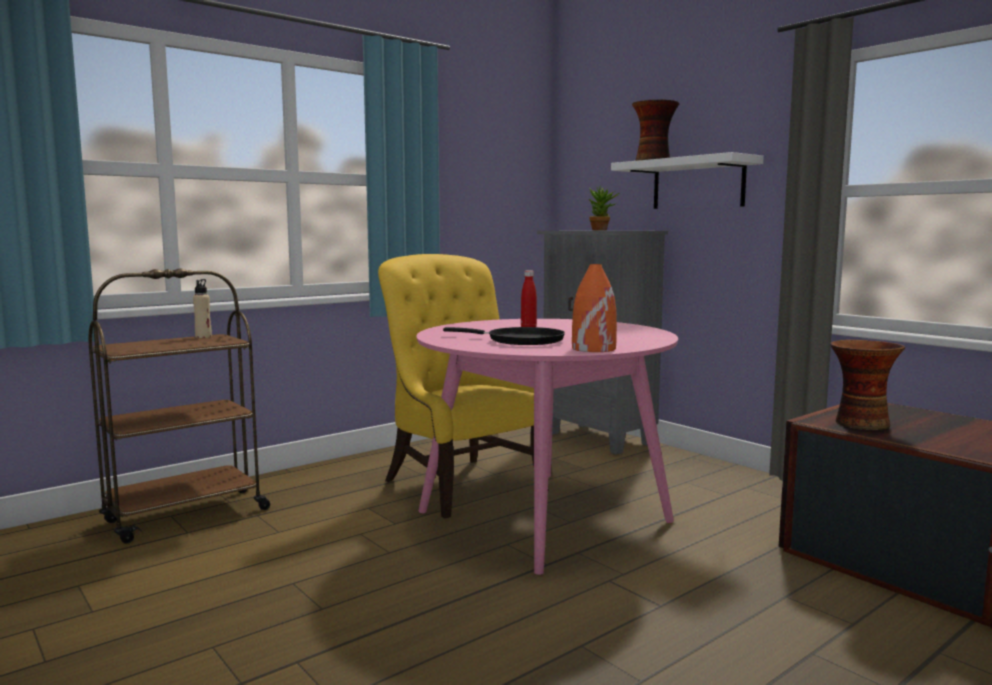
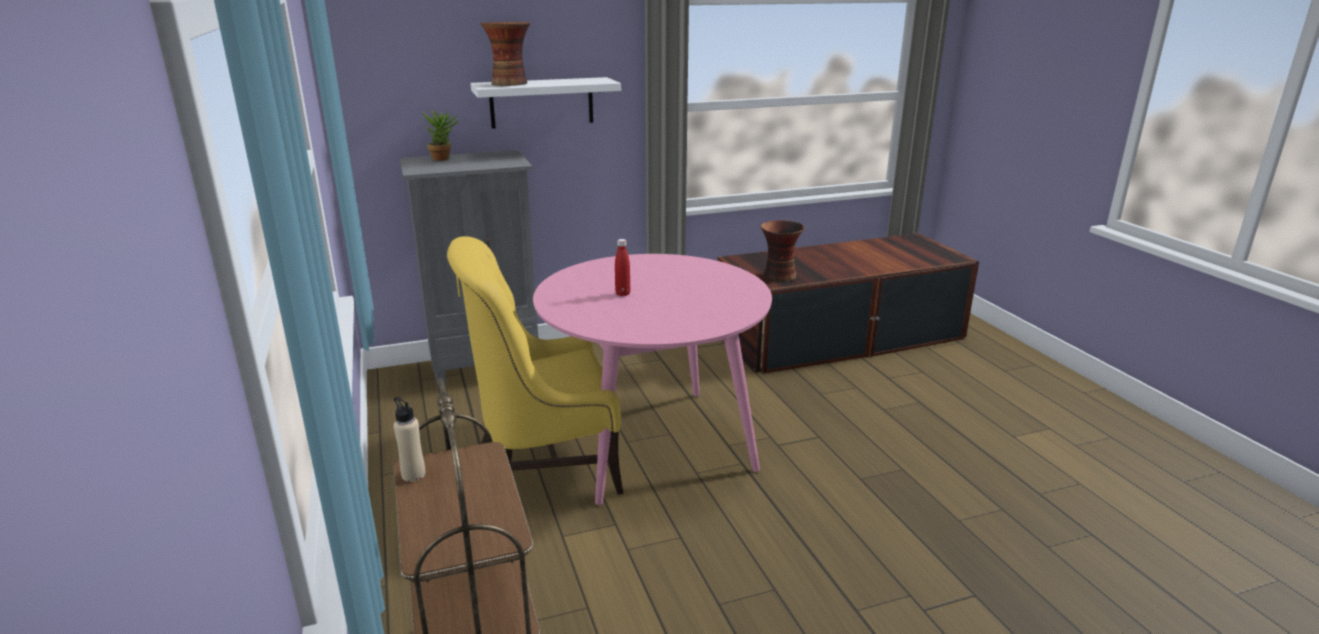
camera: 70 degrees left, 15 degrees up
black frying pan [443,327,565,345] -> none
orange vase [572,264,617,352] -> none

